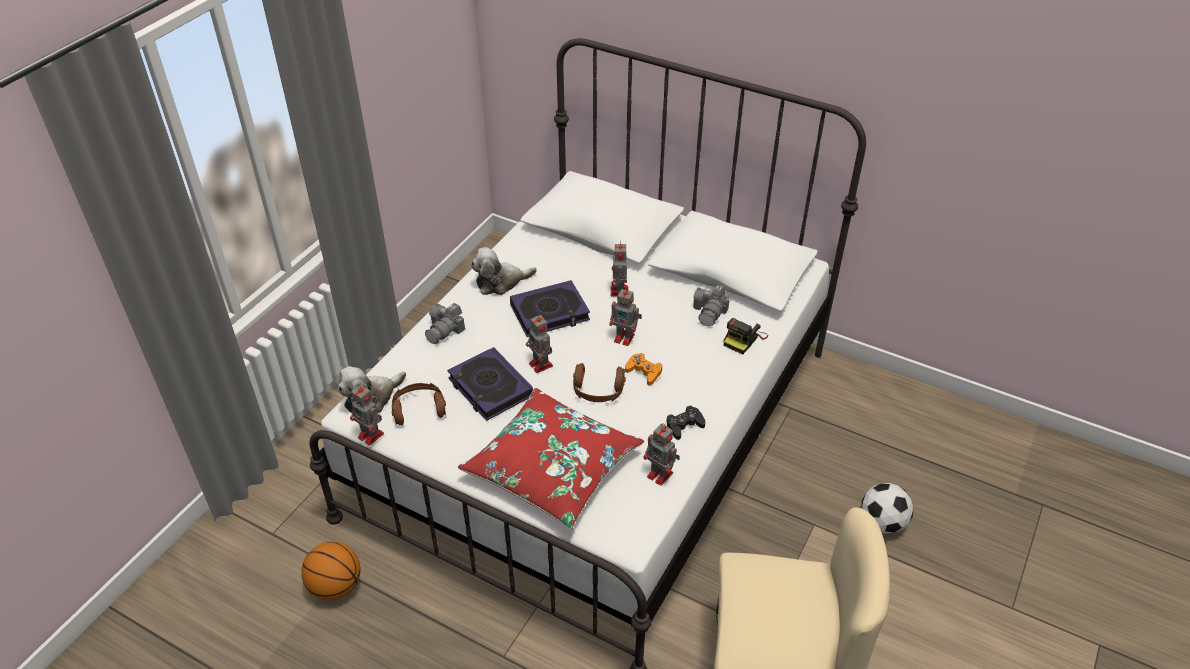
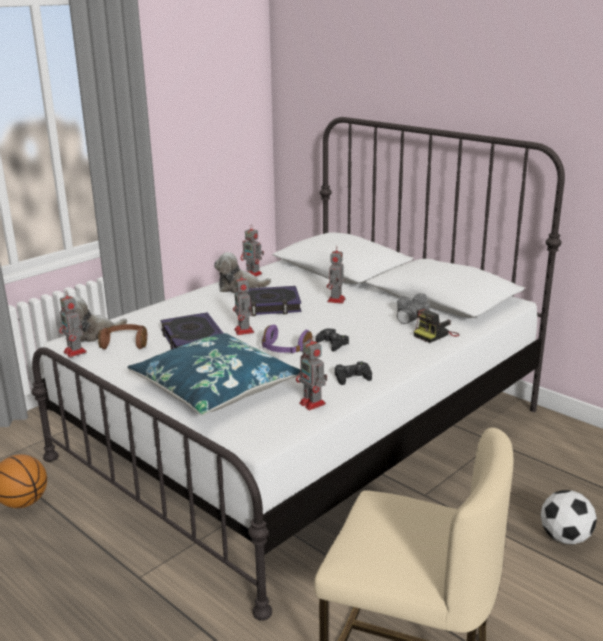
camera: 15 degrees right, 20 degrees down
camera [425,303,465,344] -> none
red pillow [458,388,644,530] -> blue pillow [127,333,301,415]
brown headphones [573,363,626,402] -> purple headphones [262,325,312,353]
toy robot [609,287,642,346] -> toy robot moved to [240,224,264,277]
orange game controller [625,353,662,385] -> black game controller [316,328,349,352]

